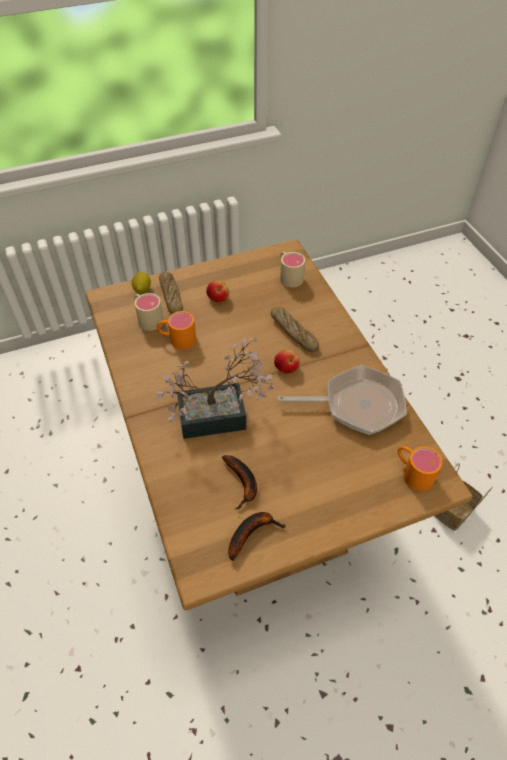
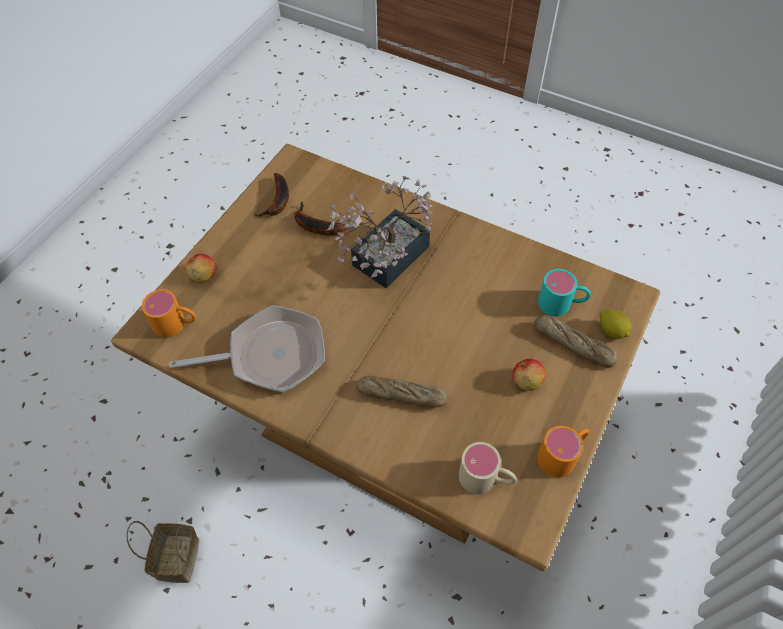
camera: 140 degrees right, 5 degrees up
beige mug [134,293,164,331] -> turquoise mug [538,269,591,316]
orange mug [157,311,196,350] -> orange mug moved to [537,426,589,477]
apple [274,349,300,373] -> apple moved to [185,254,217,283]
frying pan [278,365,407,435] -> frying pan turned 150 degrees counterclockwise [169,305,325,392]

